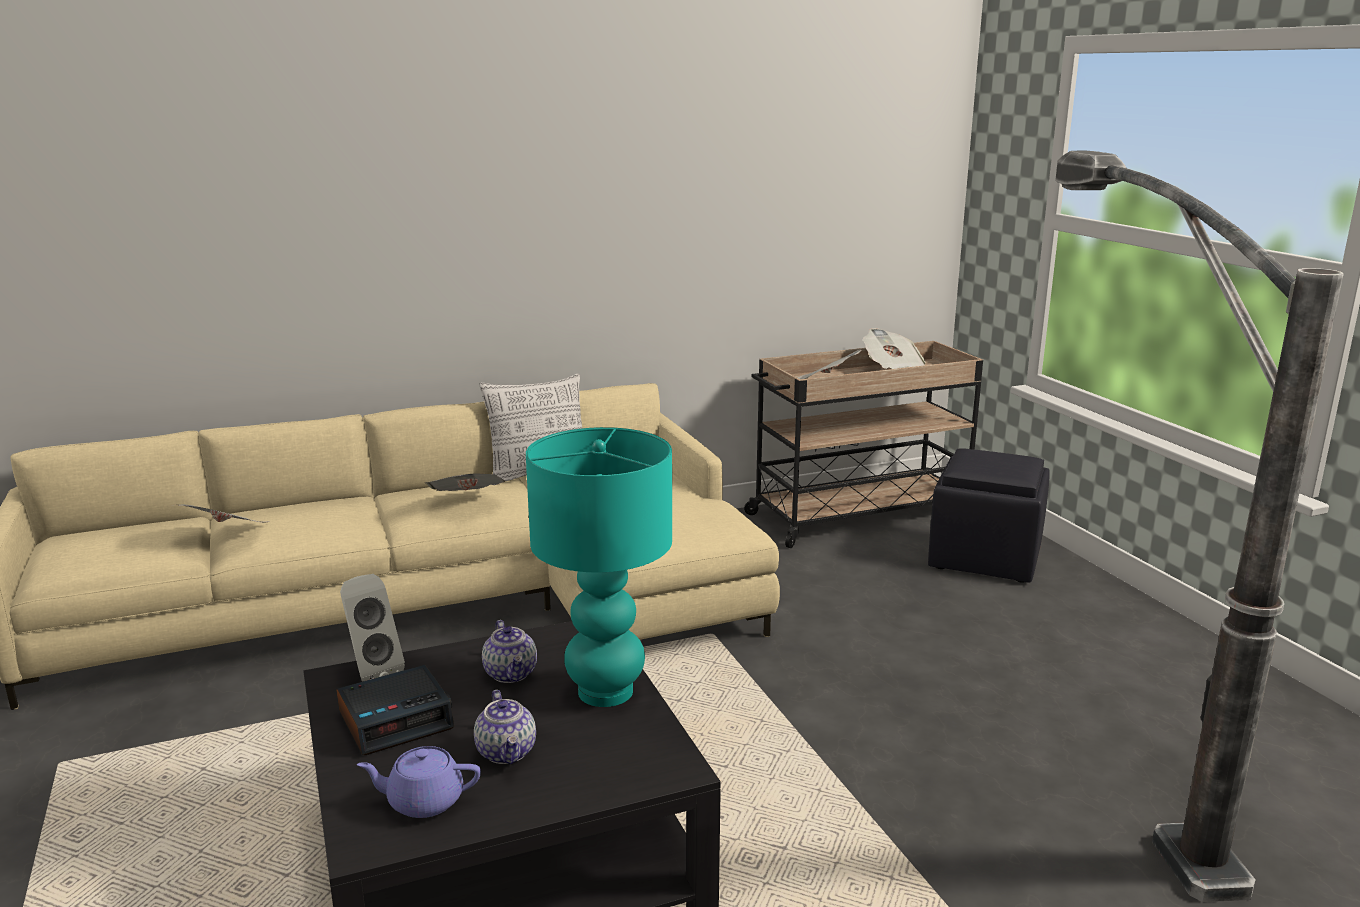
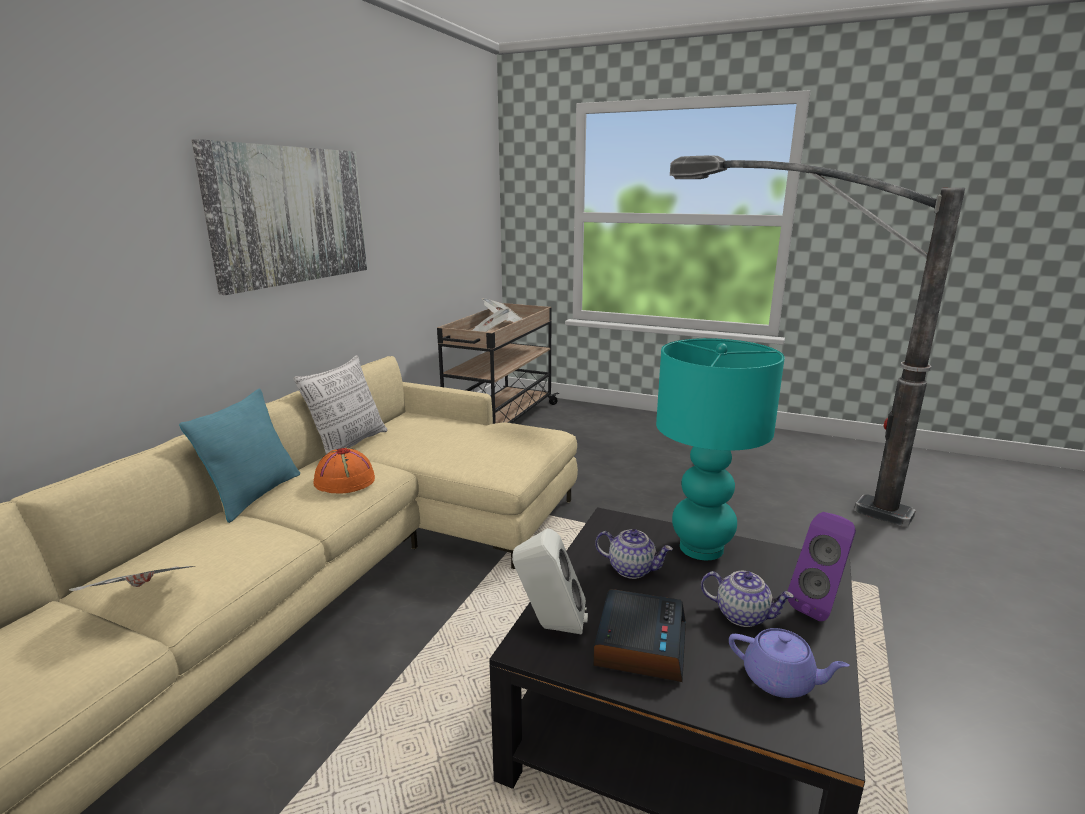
camera: 45 degrees left, 0 degrees up
purple teapot [357,746,481,818] -> purple teapot turned 105 degrees counterclockwise [729,628,850,698]
newspaper [425,473,505,491] -> orange hat [314,448,375,494]
black ottoman [928,448,1050,583] -> none
none -> turquoise pillow [179,389,300,523]
none -> picture [192,139,367,295]
none -> purple speaker [788,512,856,621]

